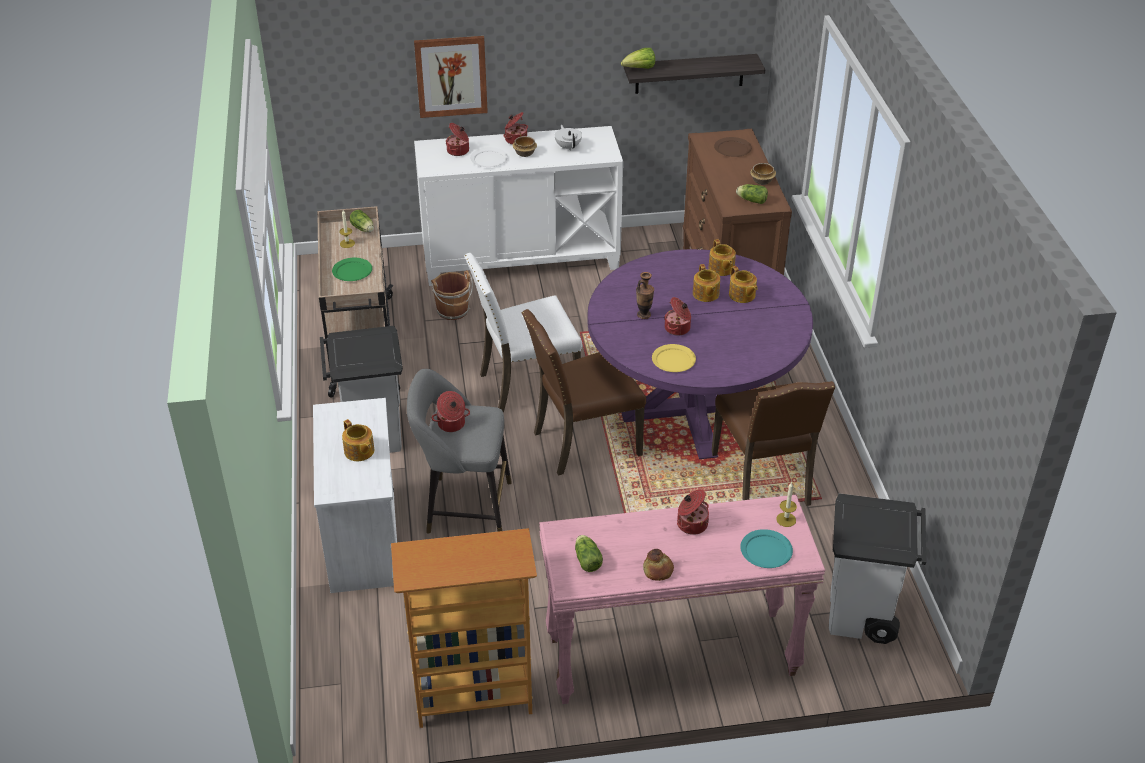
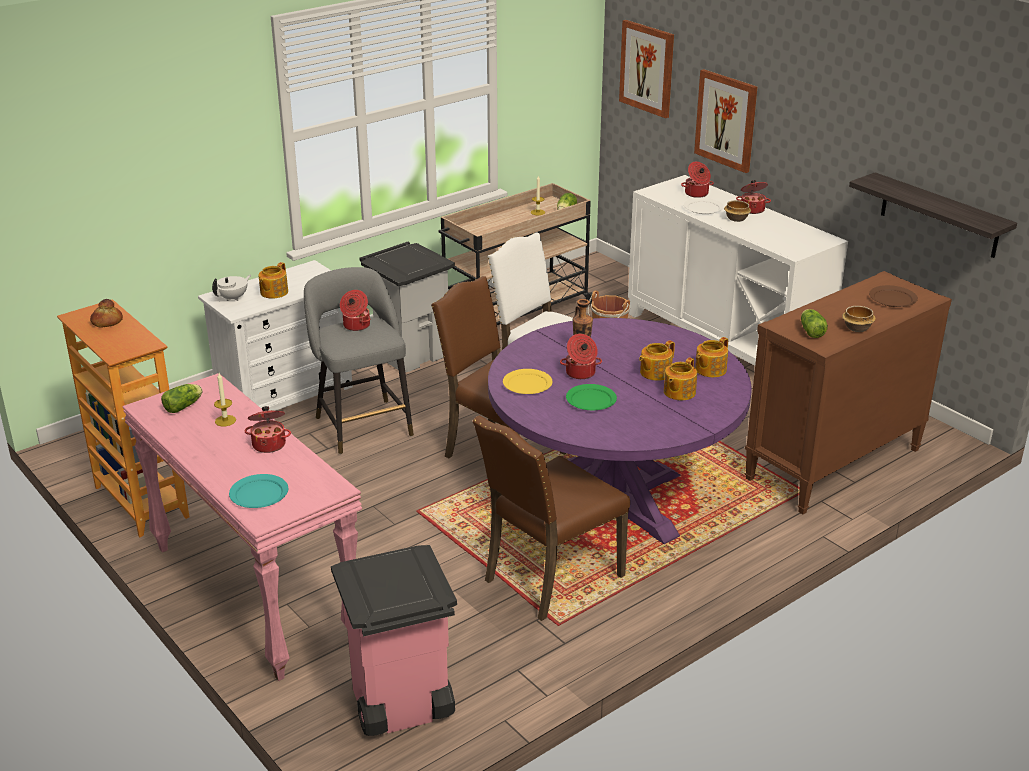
camera: 60 degrees right, 10 degrees down
green plate [332,258,372,281] -> green plate moved to [566,384,617,410]
white teapot [555,125,582,151] -> white teapot moved to [212,275,251,301]
lettuce [621,48,655,69] -> none
bread [643,549,674,581] -> bread moved to [90,299,123,327]
candle [776,482,797,527] -> candle moved to [214,373,236,426]
white trash can [829,493,926,644] -> pink trash can [331,545,457,736]
none -> picture [619,20,674,118]

